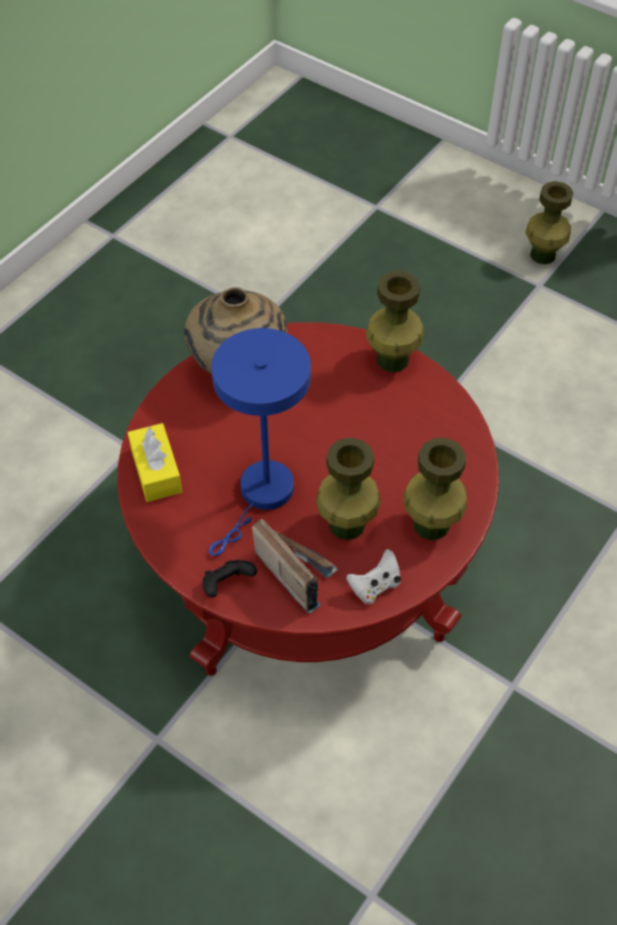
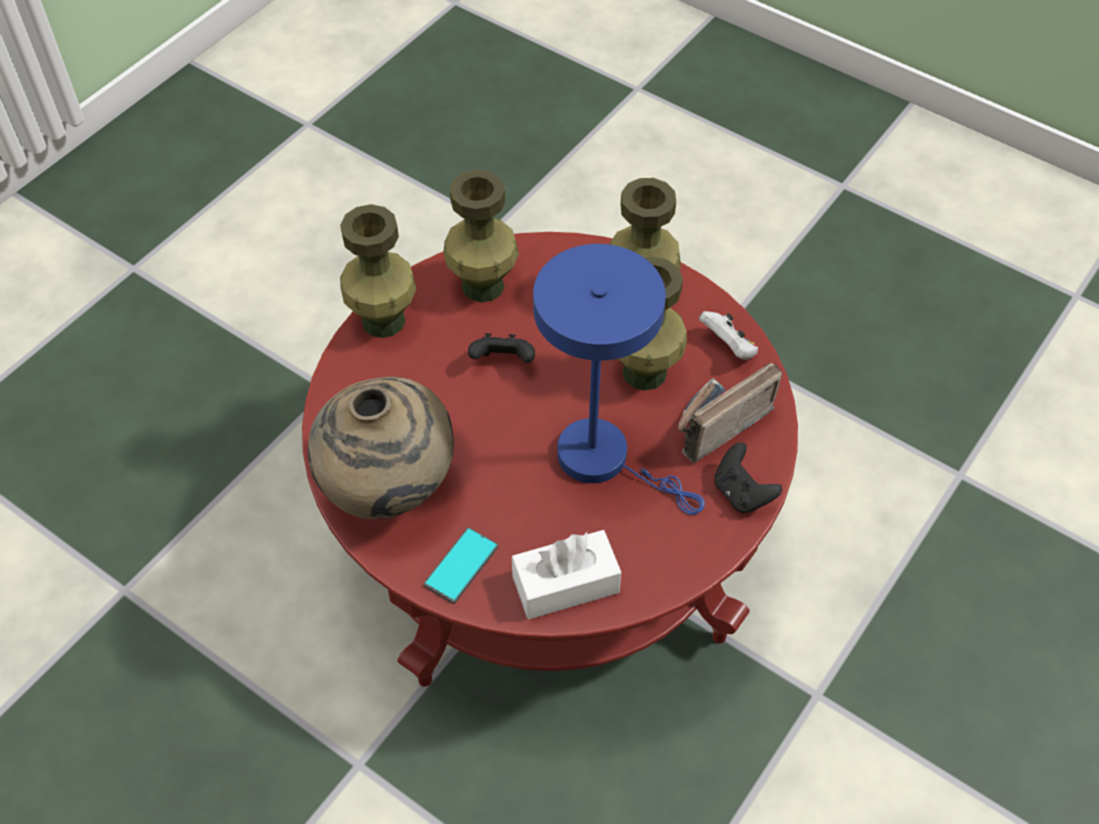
camera: 90 degrees left, 0 degrees up
yellow tissue box [128,423,182,502] -> white tissue box [512,530,621,619]
green vase [525,181,574,264] -> green vase moved to [443,169,519,302]
none -> phone [423,527,498,604]
none -> black game controller [468,333,535,363]

